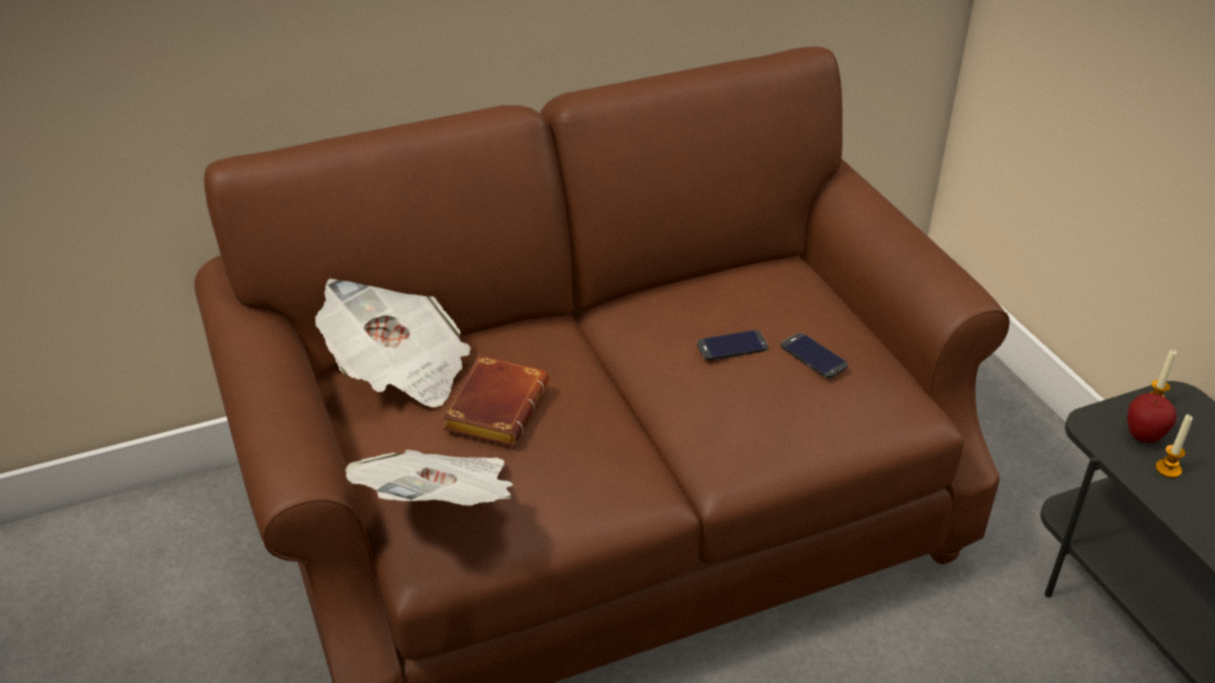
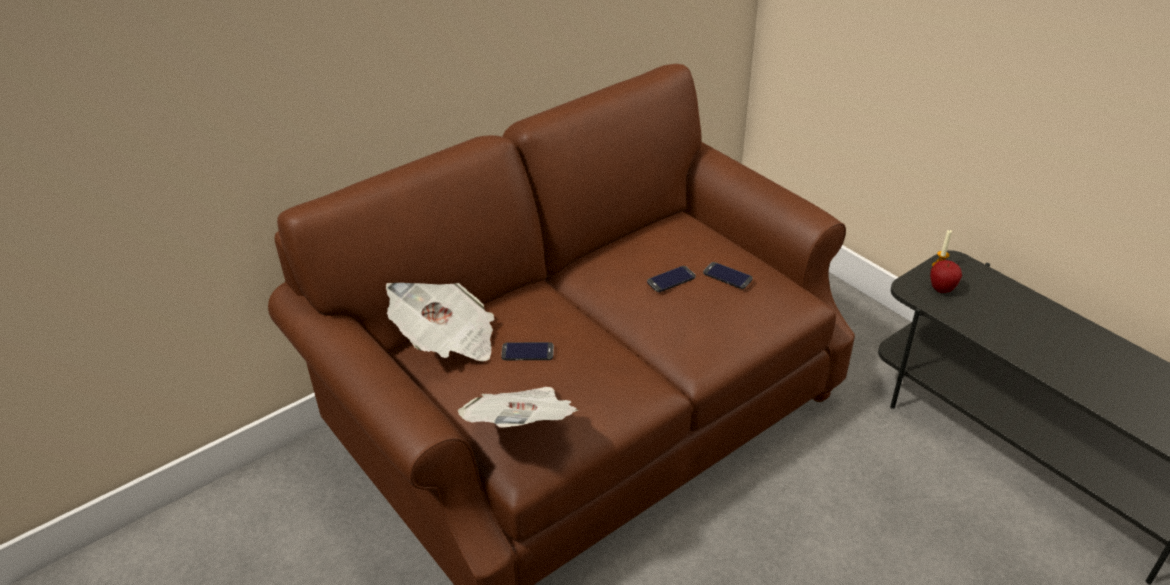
camera: 15 degrees left, 0 degrees up
brown book [442,355,549,447] -> phone [501,342,554,360]
candle [1155,415,1193,478] -> none

